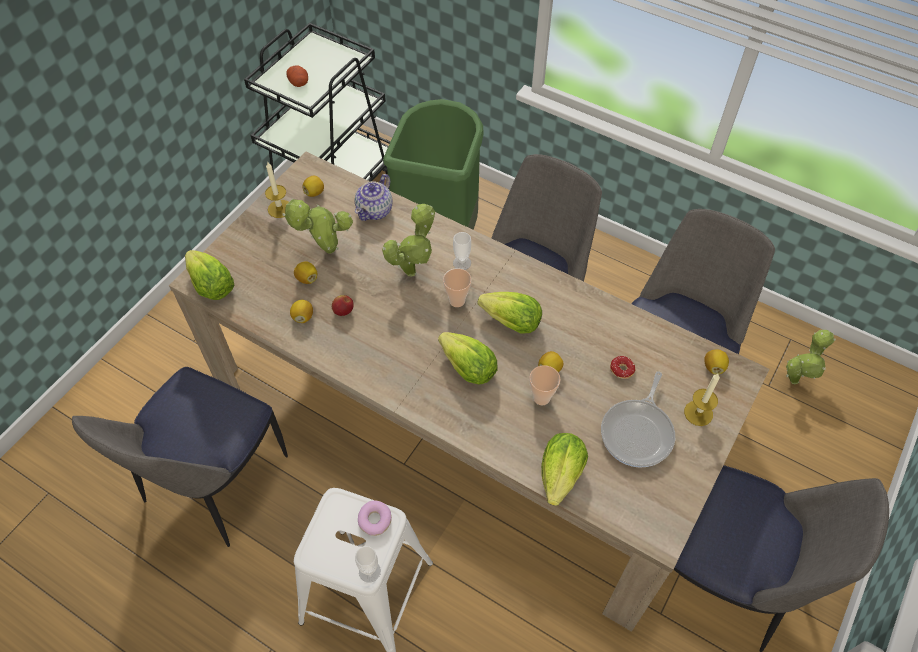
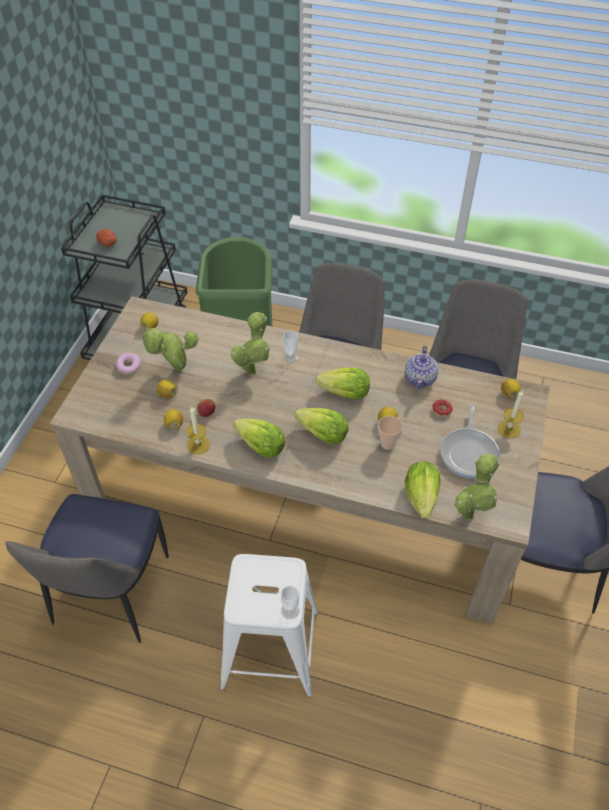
camera: 15 degrees left, 5 degrees down
lettuce [185,250,234,300] -> lettuce moved to [233,419,285,457]
candle [265,161,289,218] -> candle moved to [186,406,210,455]
teapot [354,174,393,221] -> teapot moved to [405,345,438,389]
donut [358,500,392,536] -> donut moved to [116,353,141,374]
cup [443,268,471,307] -> none
potted plant [786,330,836,384] -> potted plant moved to [455,454,500,520]

